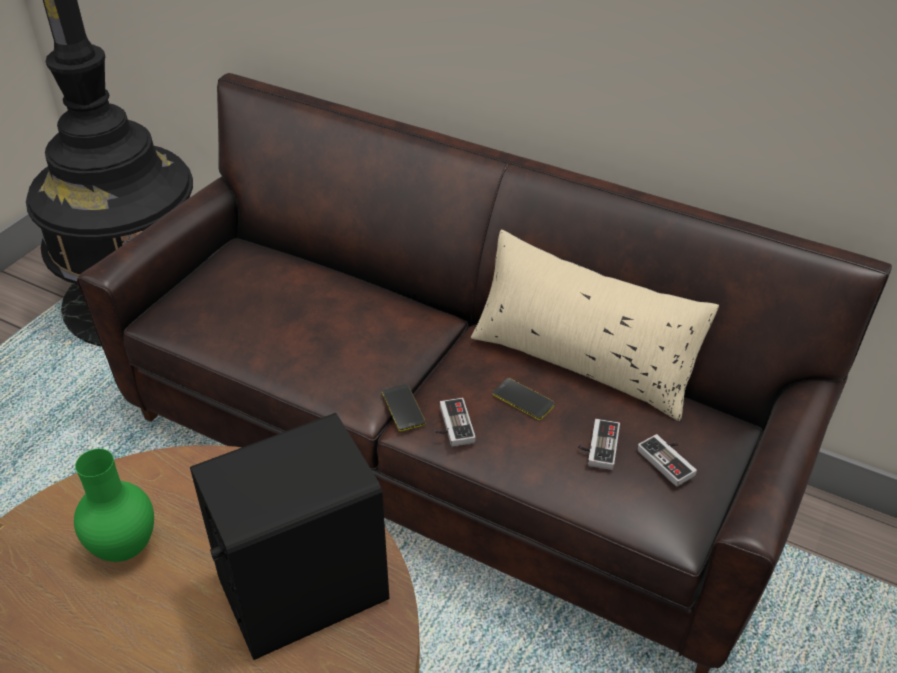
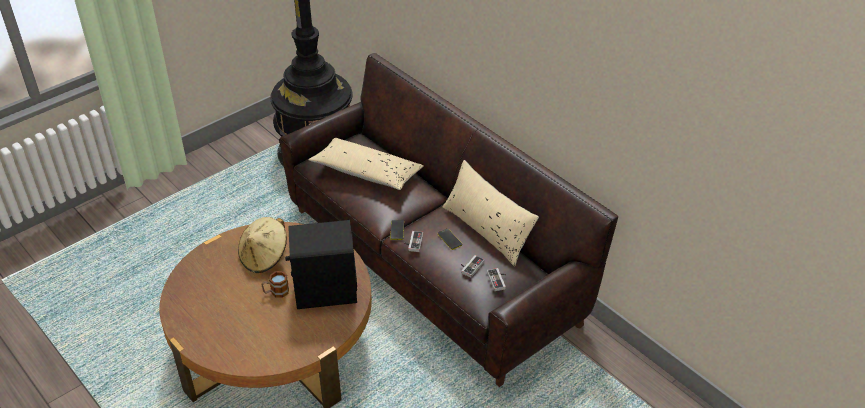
camera: 20 degrees right, 0 degrees up
green vase [74,449,154,562] -> beige hat [238,217,287,273]
none -> mug [262,271,289,298]
none -> beige pillow [308,138,424,190]

